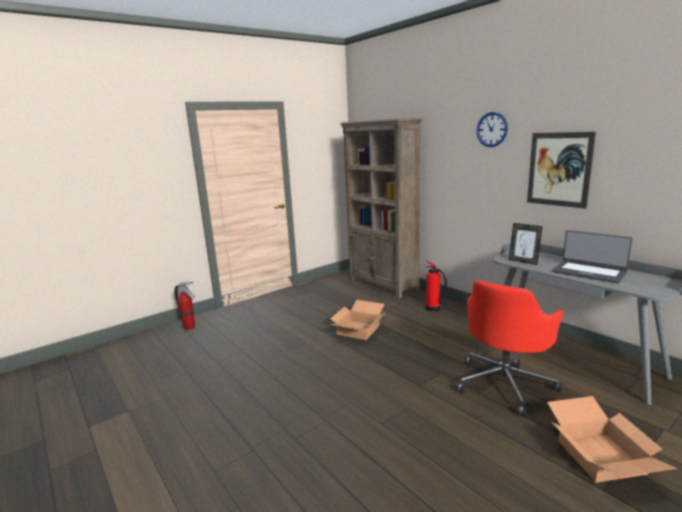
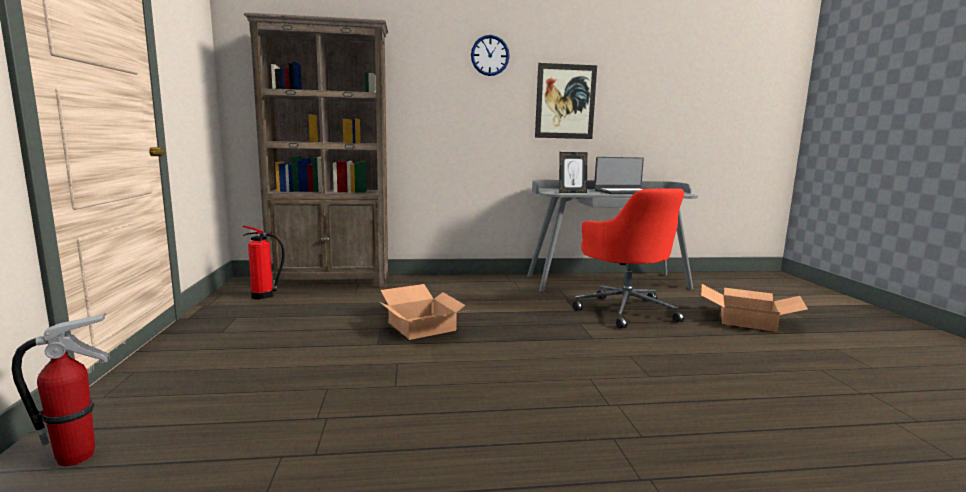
camera: 60 degrees left, 5 degrees down
fire extinguisher [426,261,447,312] -> fire extinguisher moved to [243,226,285,300]

